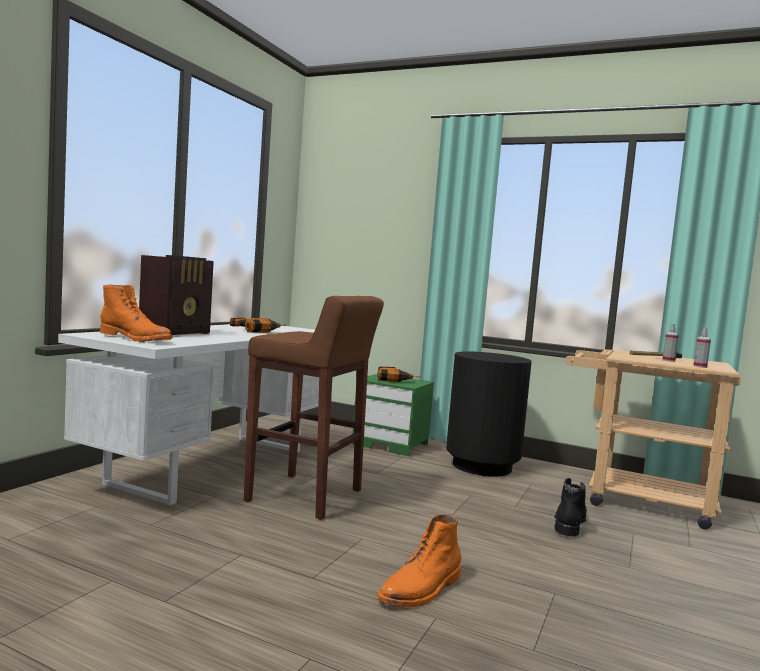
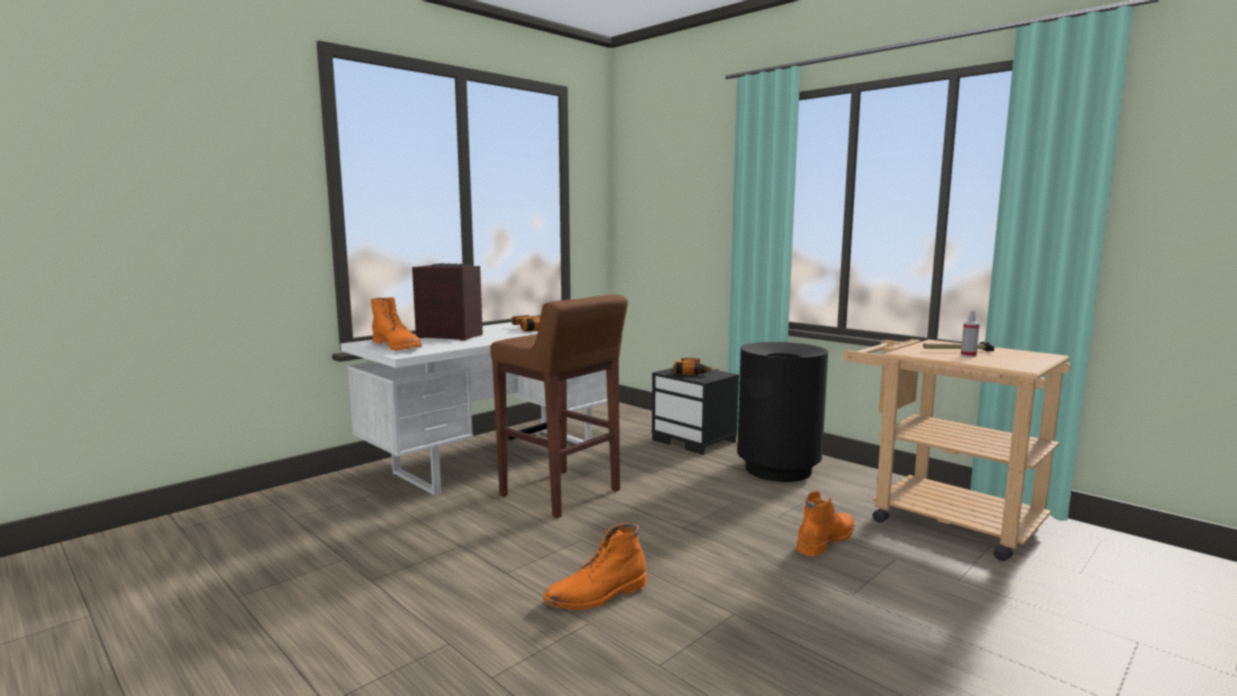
camera: 20 degrees right, 5 degrees up
radio [139,255,214,335] -> radio turned 120 degrees counterclockwise [412,263,483,341]
green nightstand [352,374,434,456] -> black nightstand [652,368,739,455]
black boot [554,478,587,537] -> orange boot [796,491,855,556]
spray bottle [693,328,711,368] -> none

